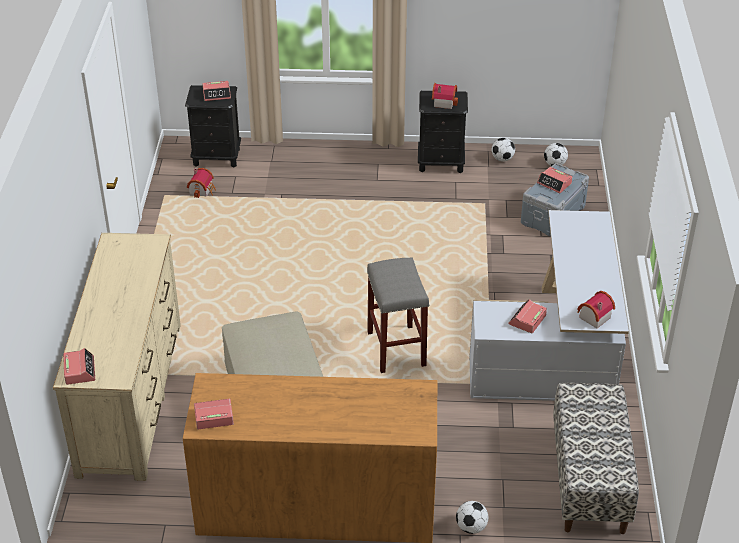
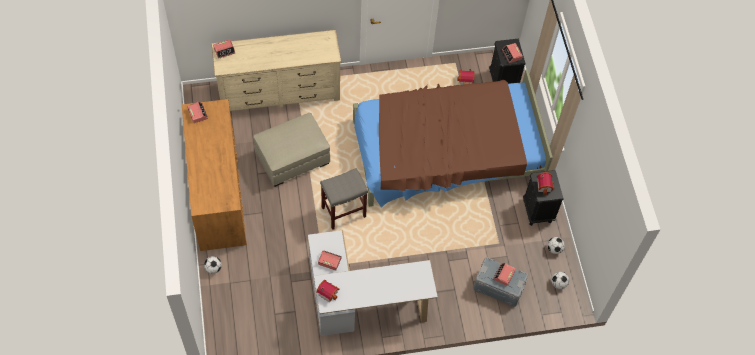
camera: 75 degrees right, 20 degrees up
bench [553,383,639,534] -> none
none -> brown bed [353,70,553,207]

